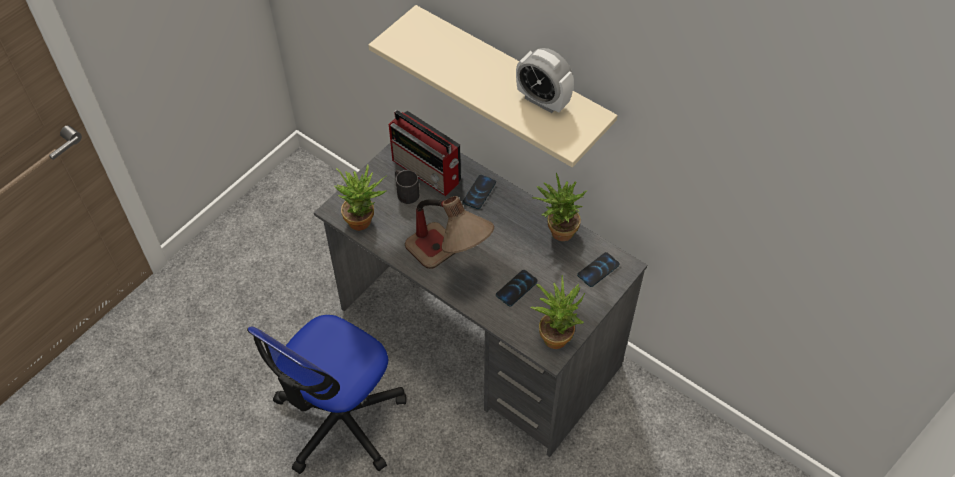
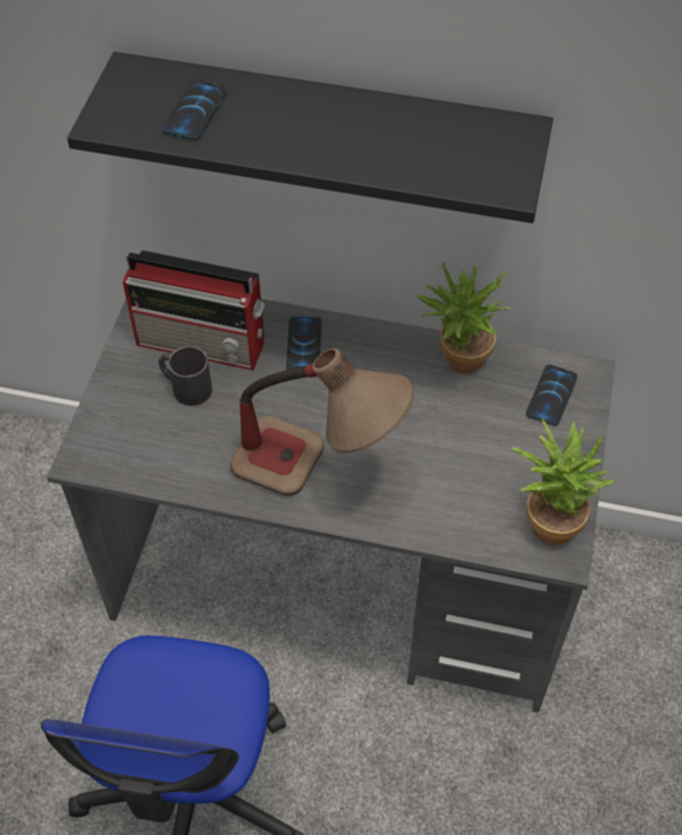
camera: 25 degrees left, 0 degrees up
potted plant [334,164,386,231] -> none
beige shelf [368,5,618,167] -> black shelf [67,52,553,223]
phone [496,270,538,306] -> phone moved to [161,80,227,140]
alarm clock [516,48,574,113] -> none

